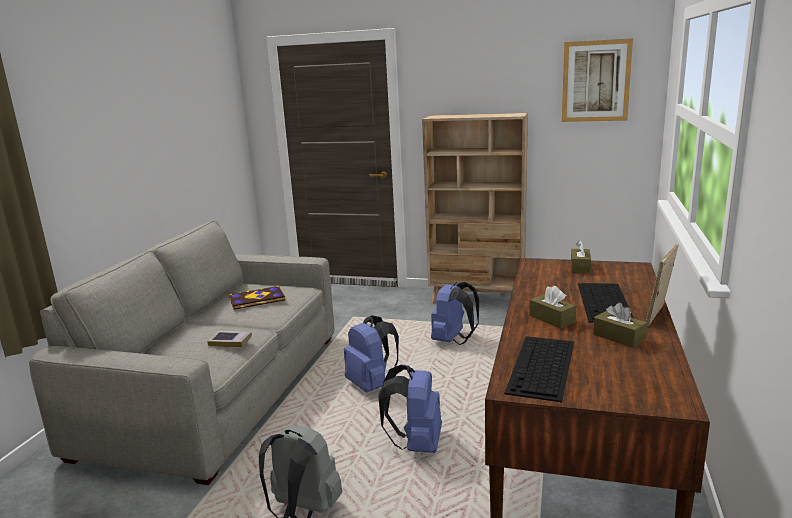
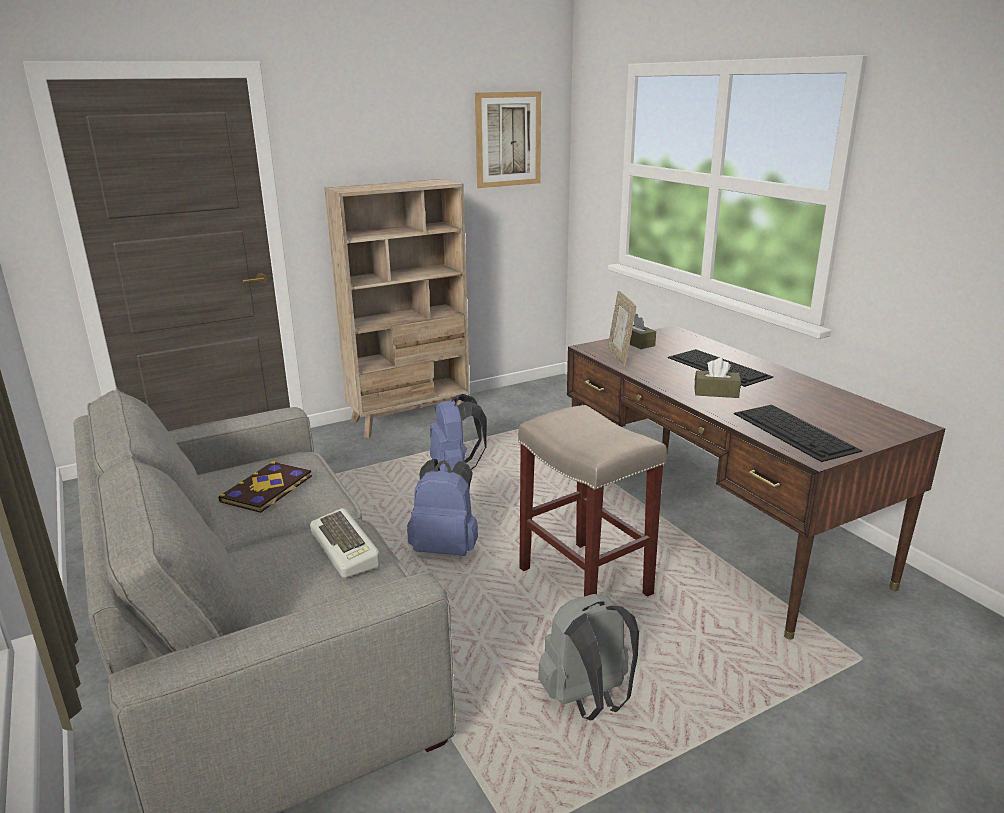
camera: 45 degrees left, 5 degrees up
book [207,331,252,347] -> keyboard [310,508,380,578]
blue backpack [378,365,442,453] -> beige stool [518,405,667,597]
brown tissue box [593,303,647,348] -> none
picture frame [646,244,678,326] -> picture frame moved to [608,291,636,367]

